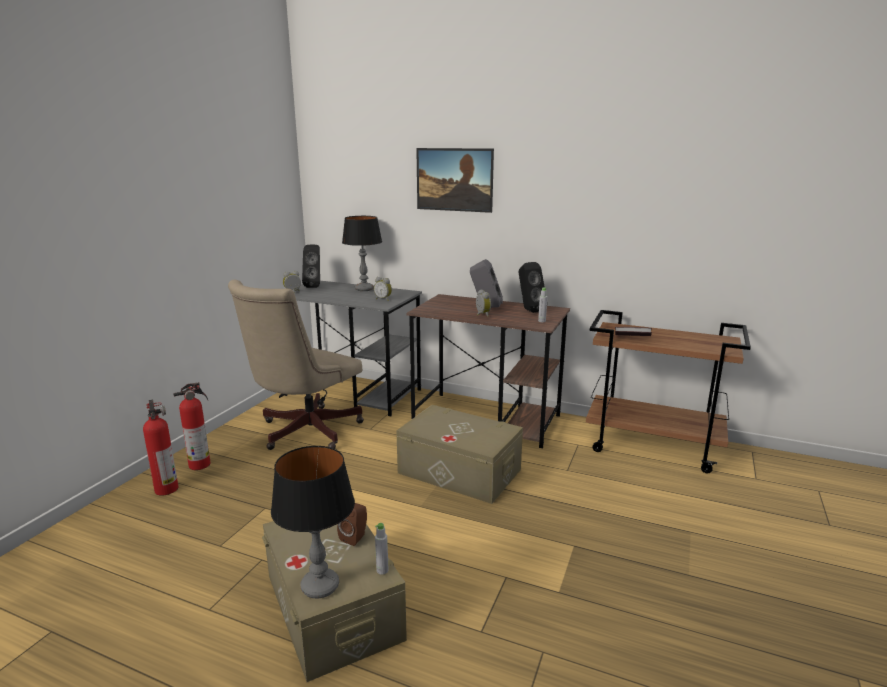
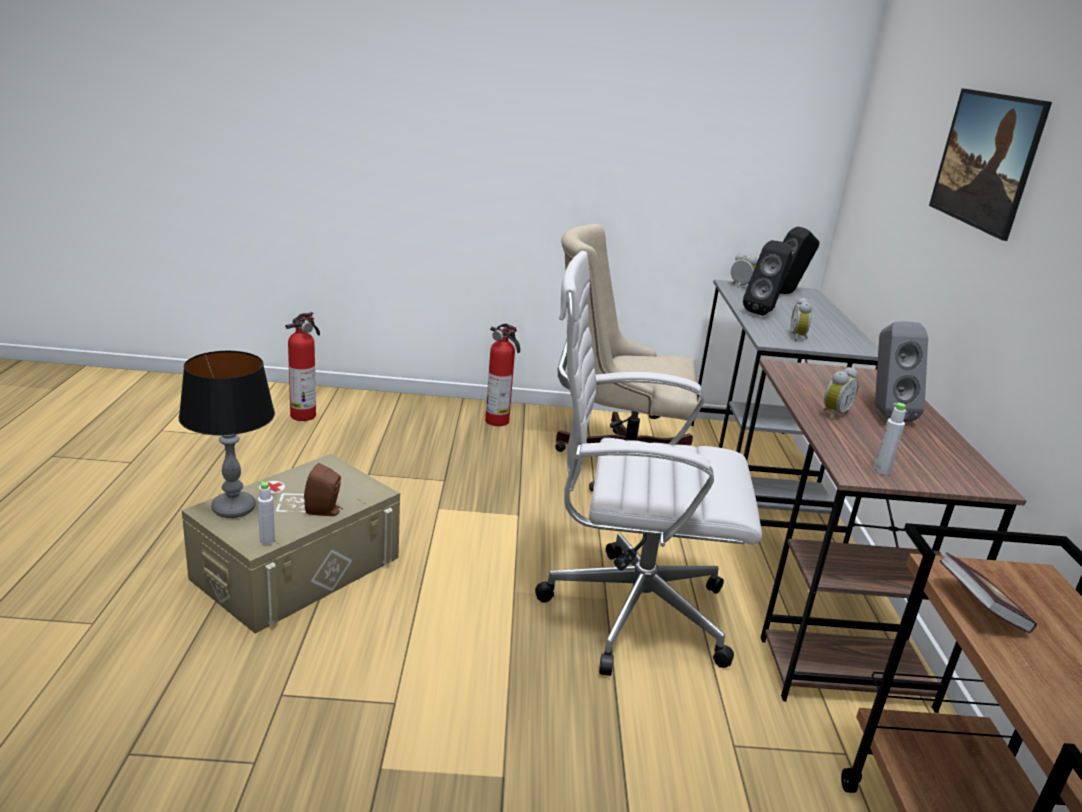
camera: 65 degrees right, 5 degrees up
fire extinguisher [143,400,178,496] -> fire extinguisher moved to [285,312,320,421]
table lamp [342,216,382,291] -> none
beige storage box [396,405,523,504] -> white office chair [535,251,762,676]
black speaker [519,262,545,313] -> black speaker moved to [743,240,793,316]

